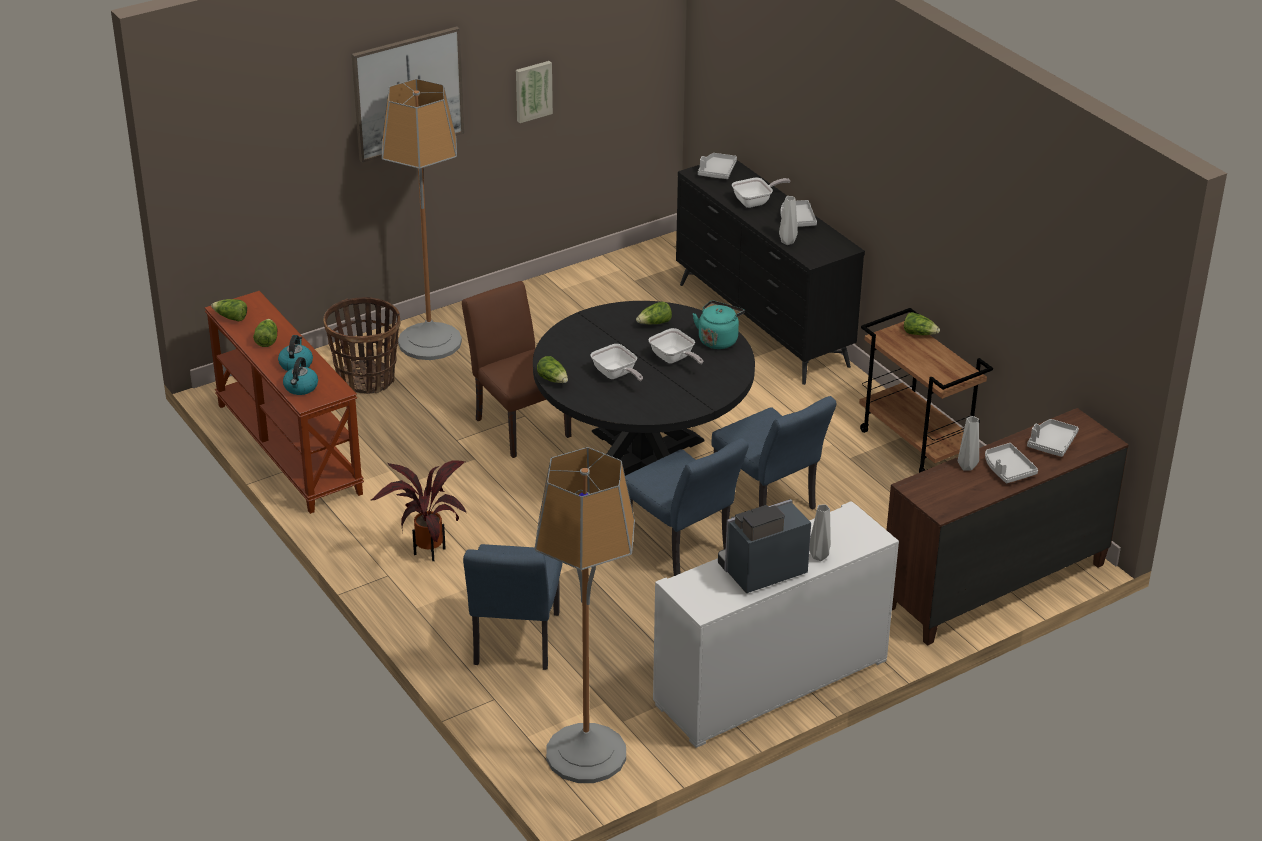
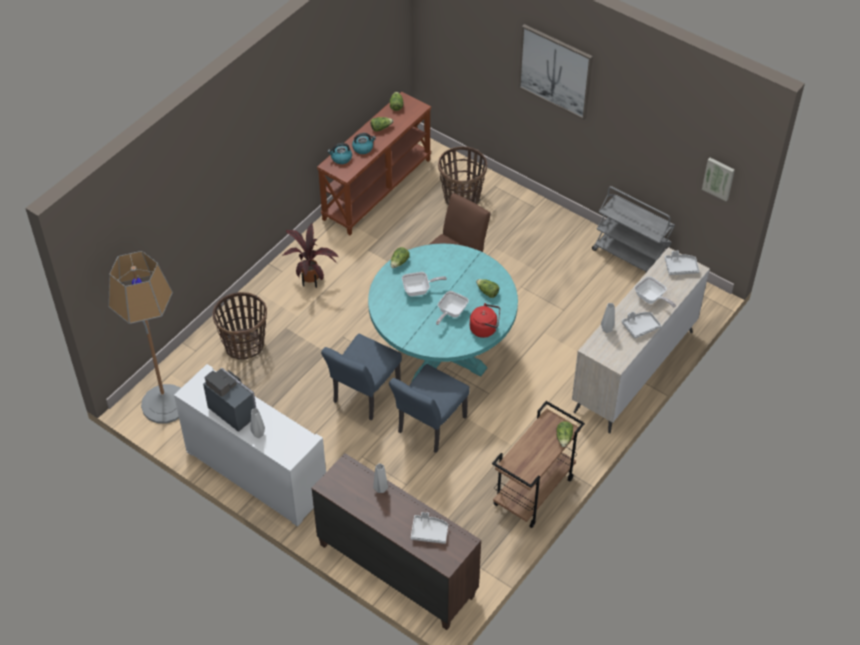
camera: 70 degrees right, 15 degrees up
floor lamp [382,79,462,360] -> none
blue chair [463,544,562,670] -> basket [212,292,267,360]
picture [516,61,553,123] -> picture moved to [702,158,735,201]
black dining table [533,301,755,476] -> turquoise dining table [368,244,518,381]
frying pan [591,344,643,381] -> frying pan turned 135 degrees counterclockwise [402,272,447,296]
black dresser [676,160,865,385] -> beige dresser [572,247,710,433]
turquoise kettle [693,301,745,349] -> red kettle [470,303,500,338]
grey tray [985,443,1038,483] -> none
none -> grey cart [592,186,675,273]

